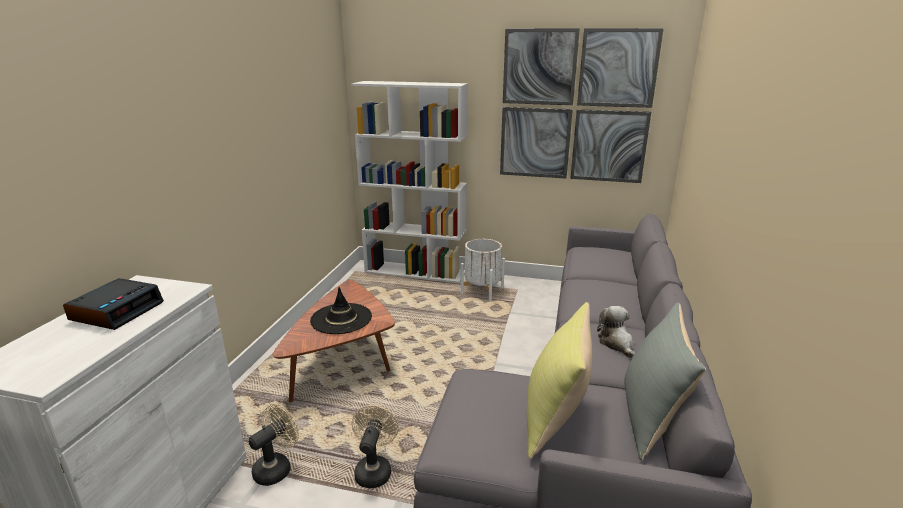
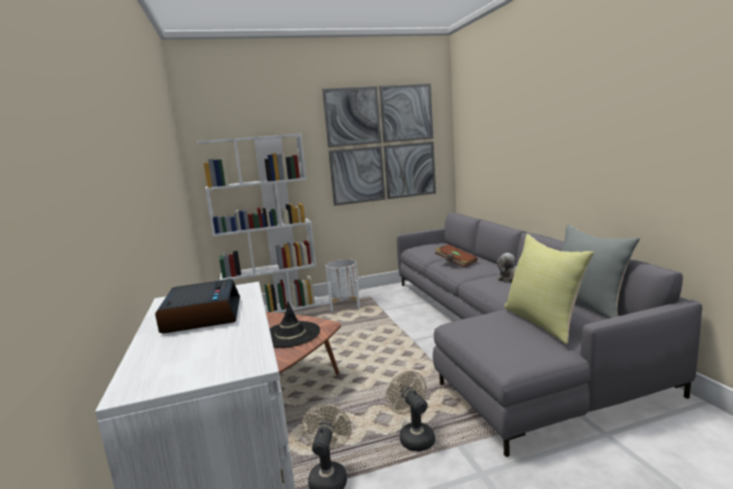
camera: 30 degrees left, 10 degrees down
none -> brown book [435,244,477,268]

